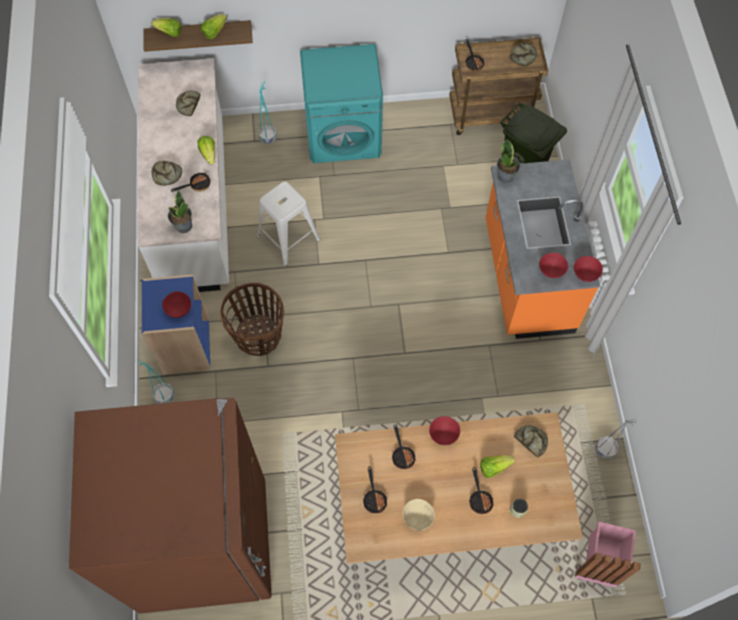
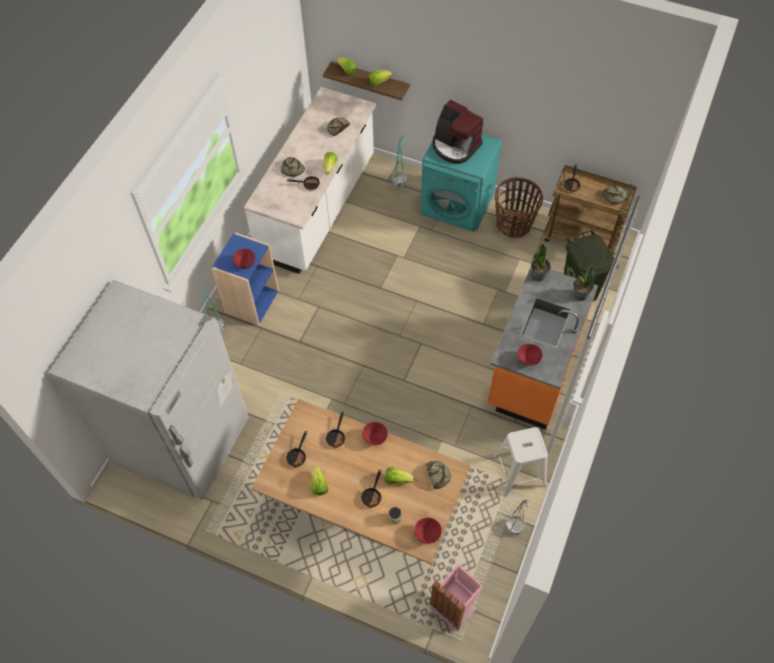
camera: 30 degrees right, 5 degrees down
brown fridge [69,398,272,614] -> white fridge [48,280,249,500]
potted plant [168,190,192,233] -> potted plant moved to [573,265,596,301]
basket [220,283,284,356] -> basket moved to [495,177,543,238]
white stool [257,181,320,266] -> white stool moved to [492,427,548,496]
beige bowl [402,499,435,531] -> lettuce [311,466,328,495]
red bowl [574,256,603,282] -> red bowl moved to [414,517,442,544]
none -> coffee machine [432,100,483,164]

